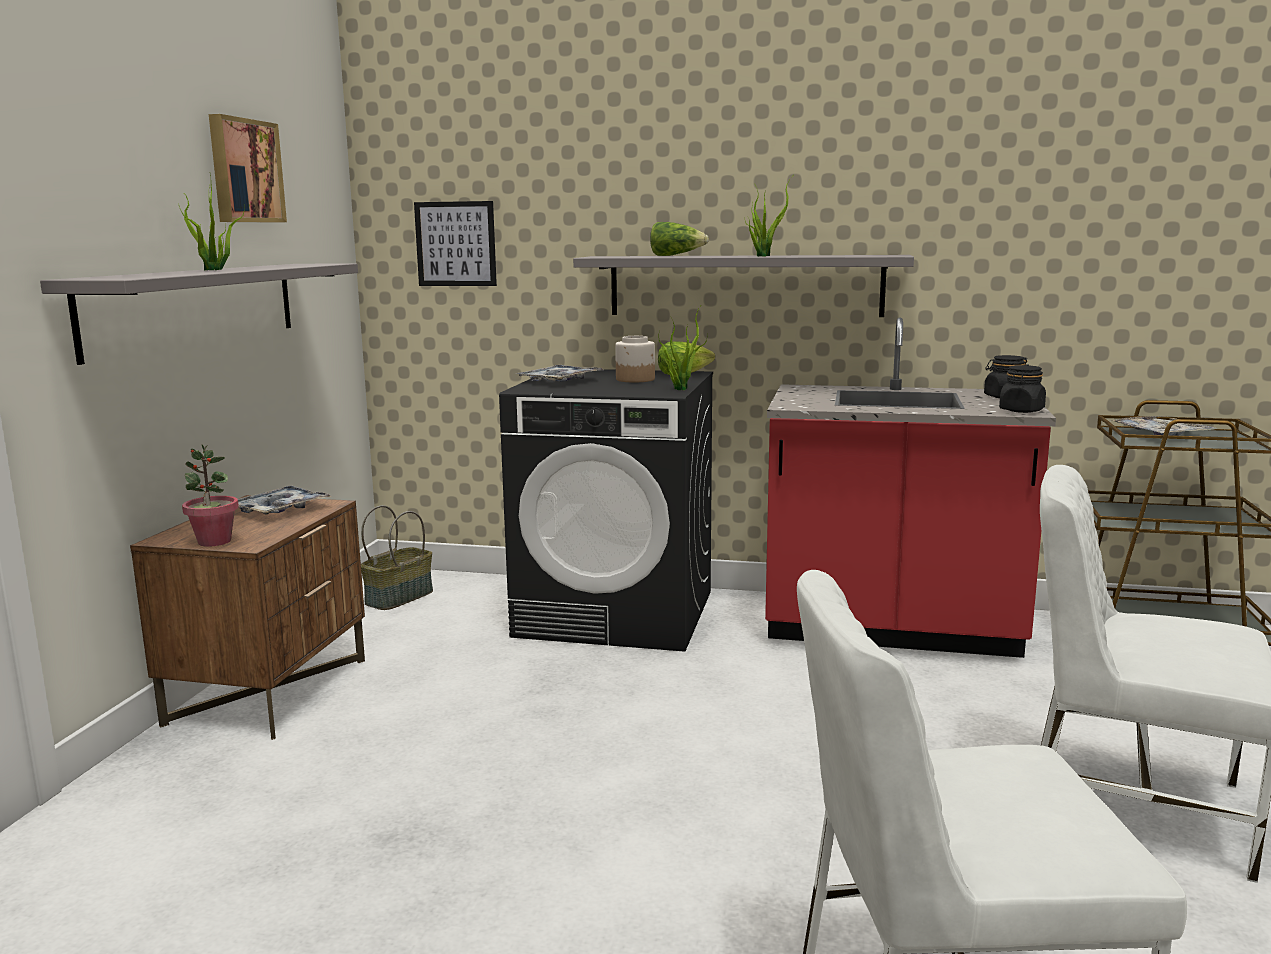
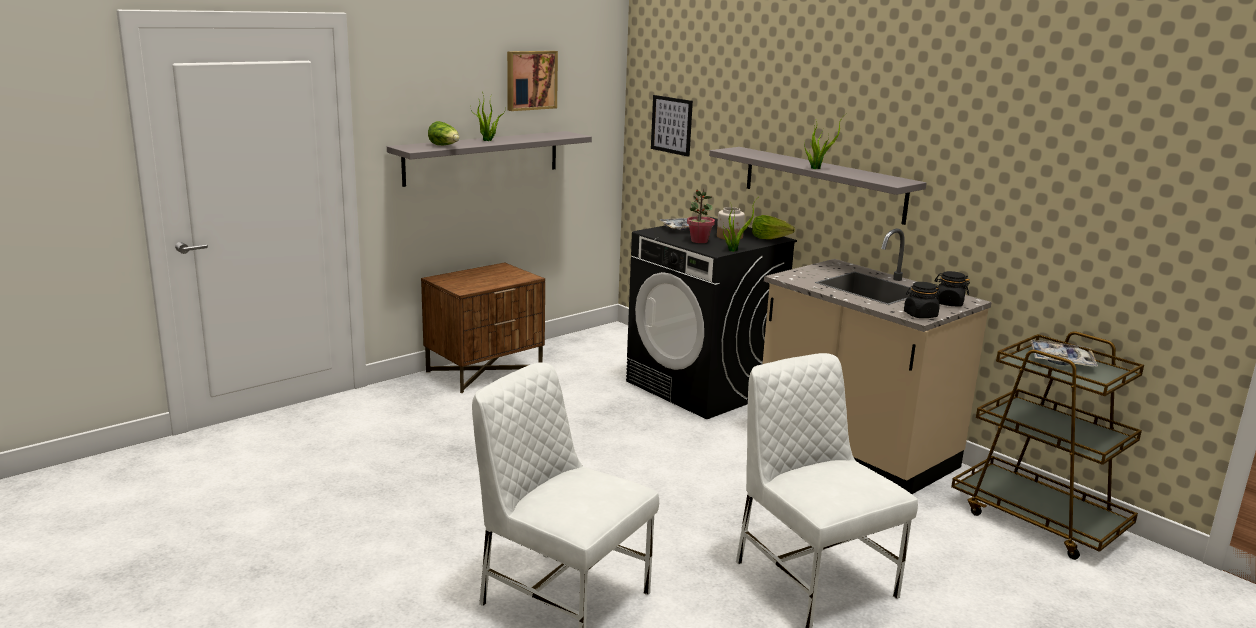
camera: 35 degrees right, 5 degrees up
potted plant [182,444,239,547] -> potted plant moved to [687,189,715,243]
tray [238,486,331,514] -> none
basket [361,505,433,610] -> none
lettuce [650,222,709,256] -> lettuce moved to [428,121,460,145]
red counter [765,317,1056,658] -> beige counter [763,228,992,494]

